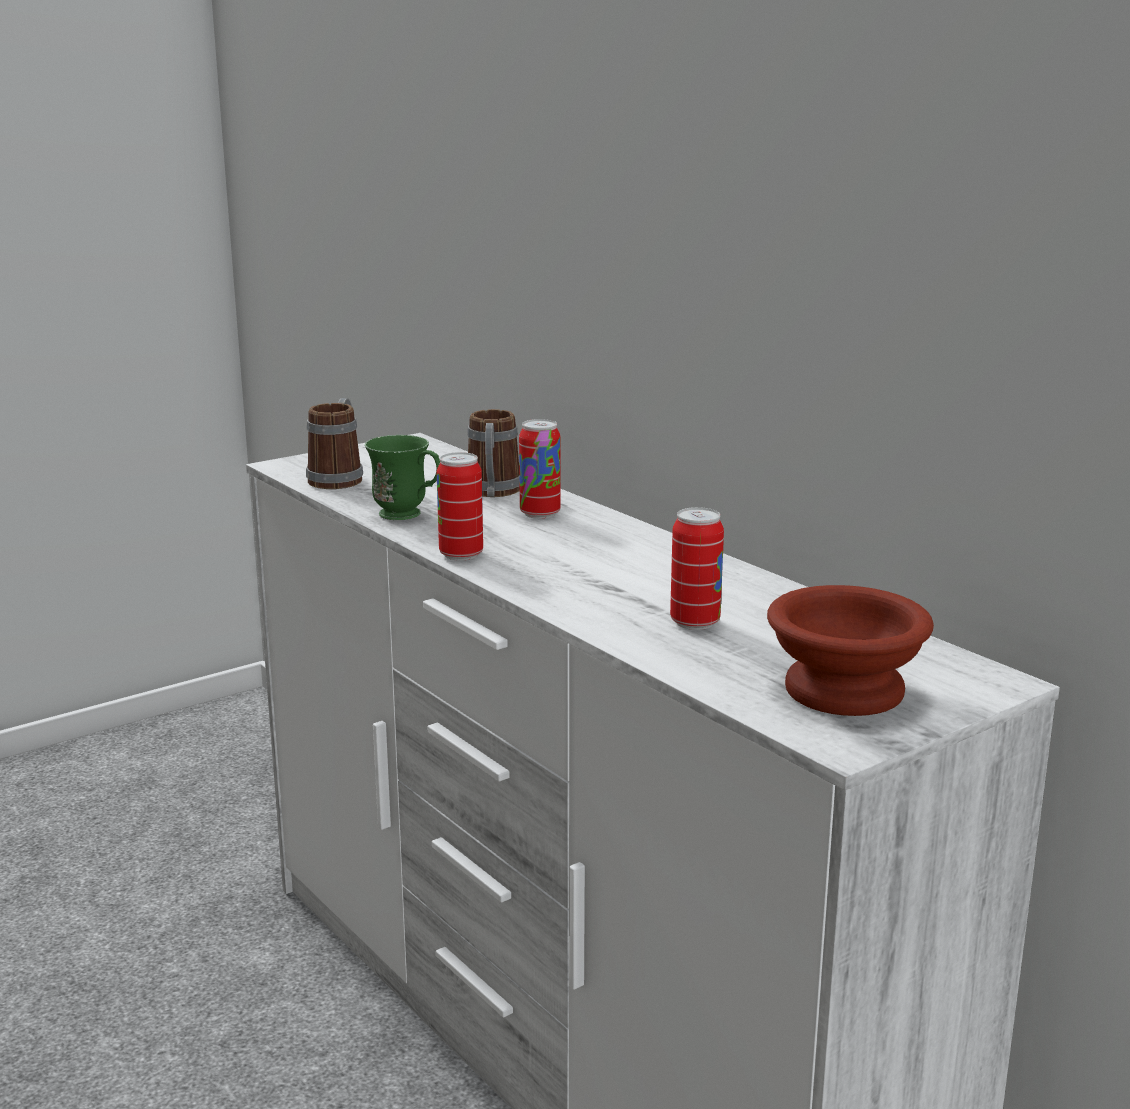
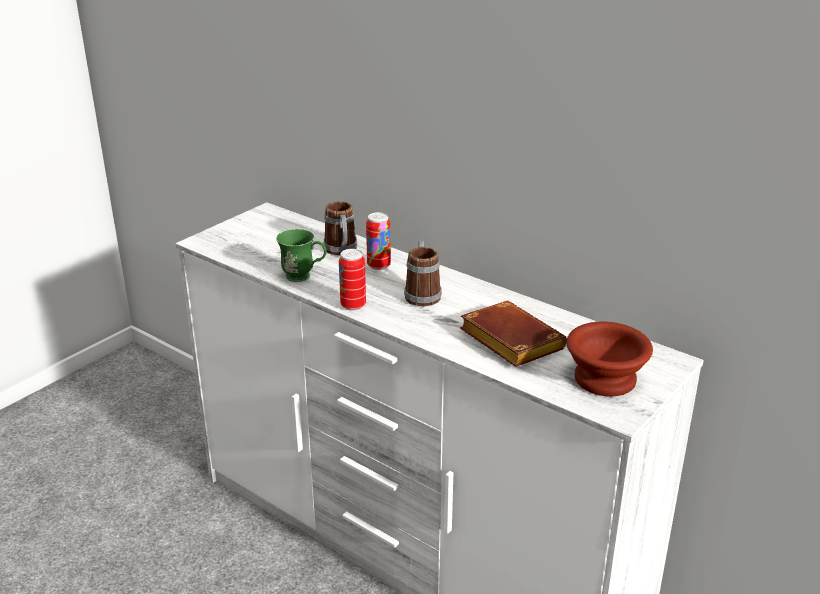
camera: 15 degrees left, 10 degrees up
mug [306,398,363,489] -> mug moved to [404,241,442,306]
can [670,507,724,630] -> brown book [460,301,567,367]

